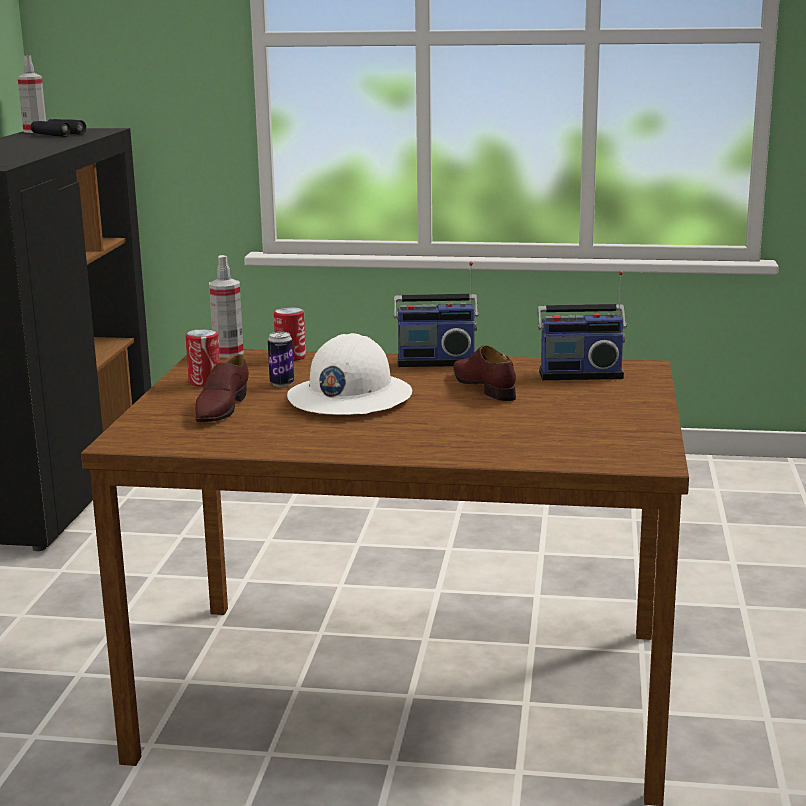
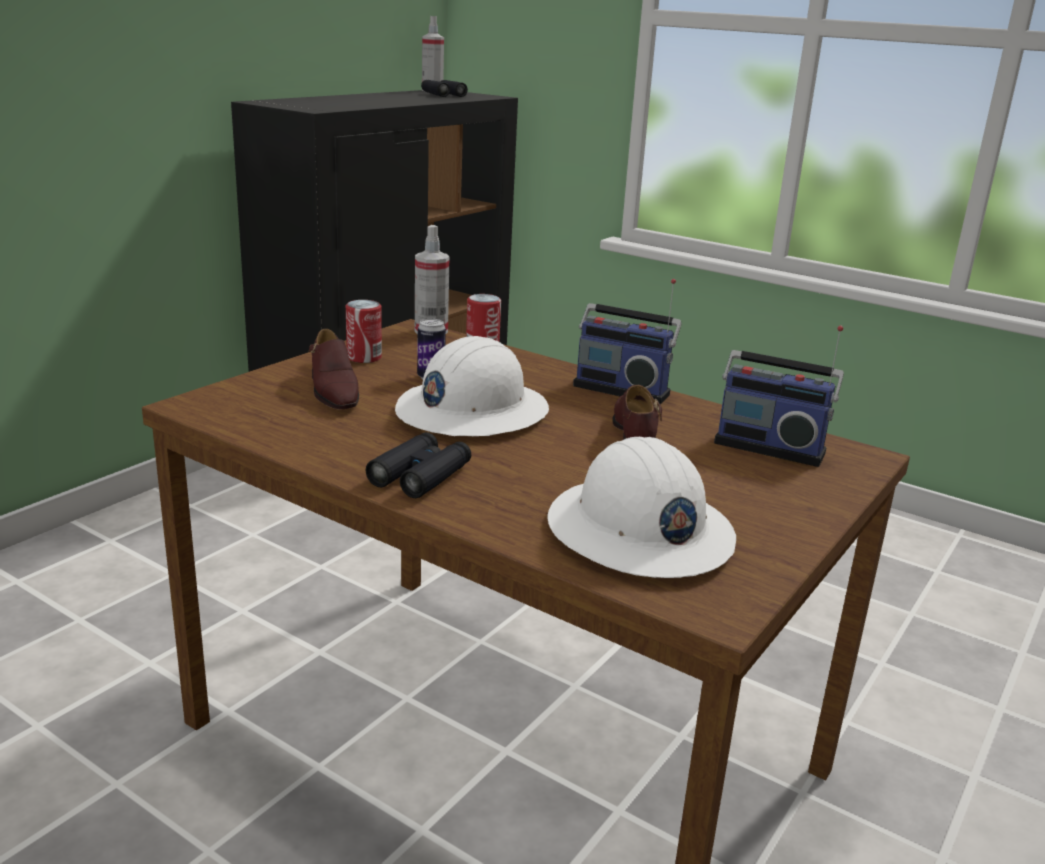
camera: 25 degrees right, 5 degrees up
brown shoe [195,354,249,422] -> brown shoe turned 60 degrees counterclockwise [309,329,359,409]
none -> black binoculars [365,432,471,498]
none -> white hard hat [548,437,736,578]

